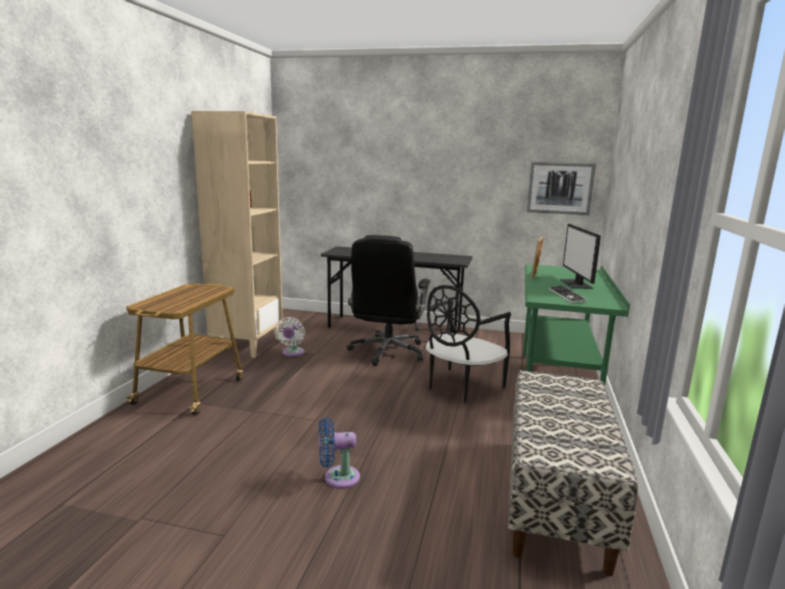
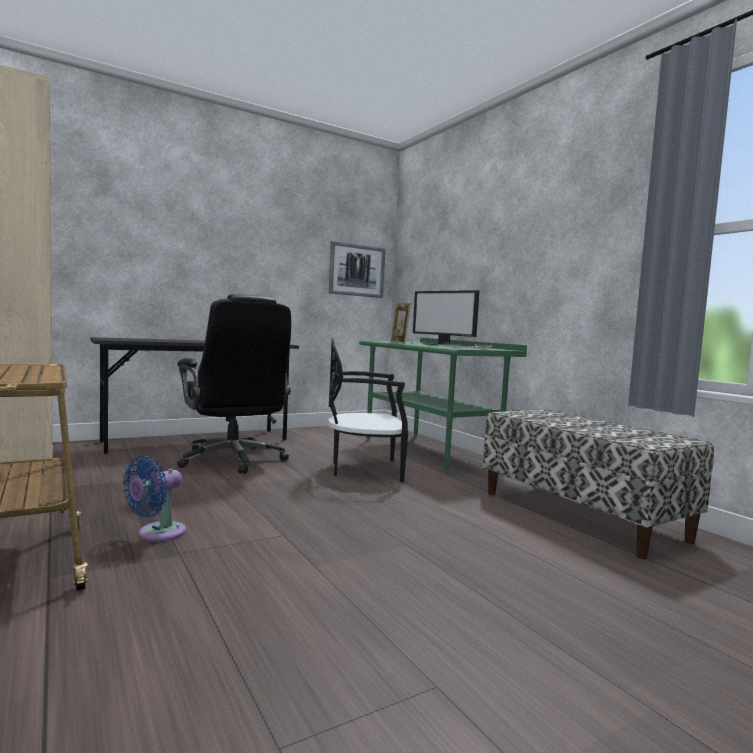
camera: 45 degrees left, 10 degrees down
white fan [275,317,305,357] -> none
blue fan [319,417,360,489] -> blue fan moved to [123,456,186,542]
black chair [426,285,511,402] -> black chair turned 90 degrees clockwise [328,339,408,482]

